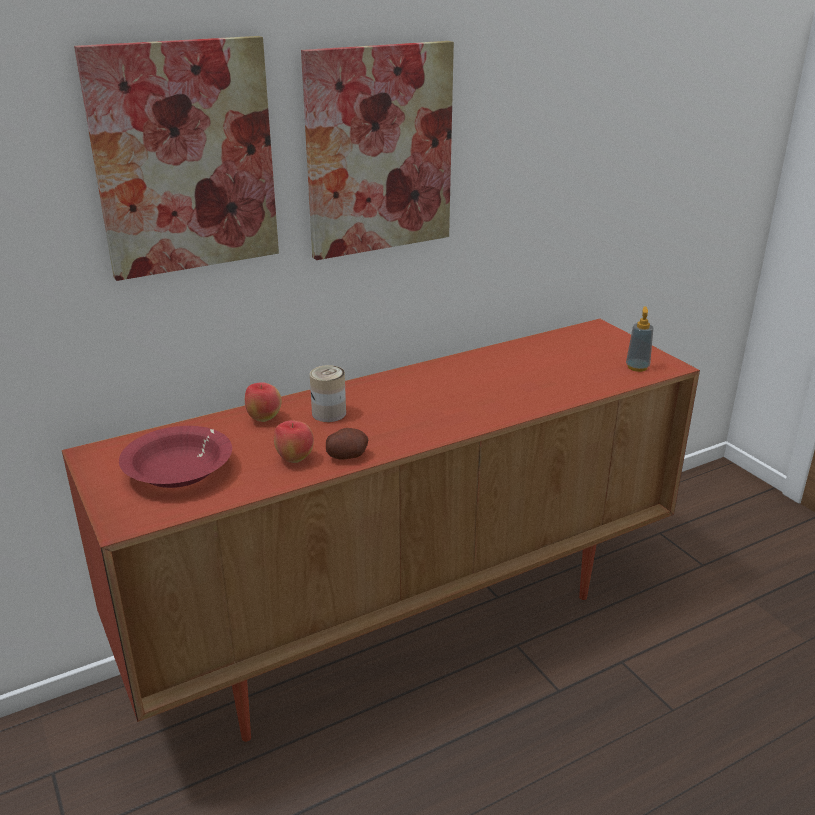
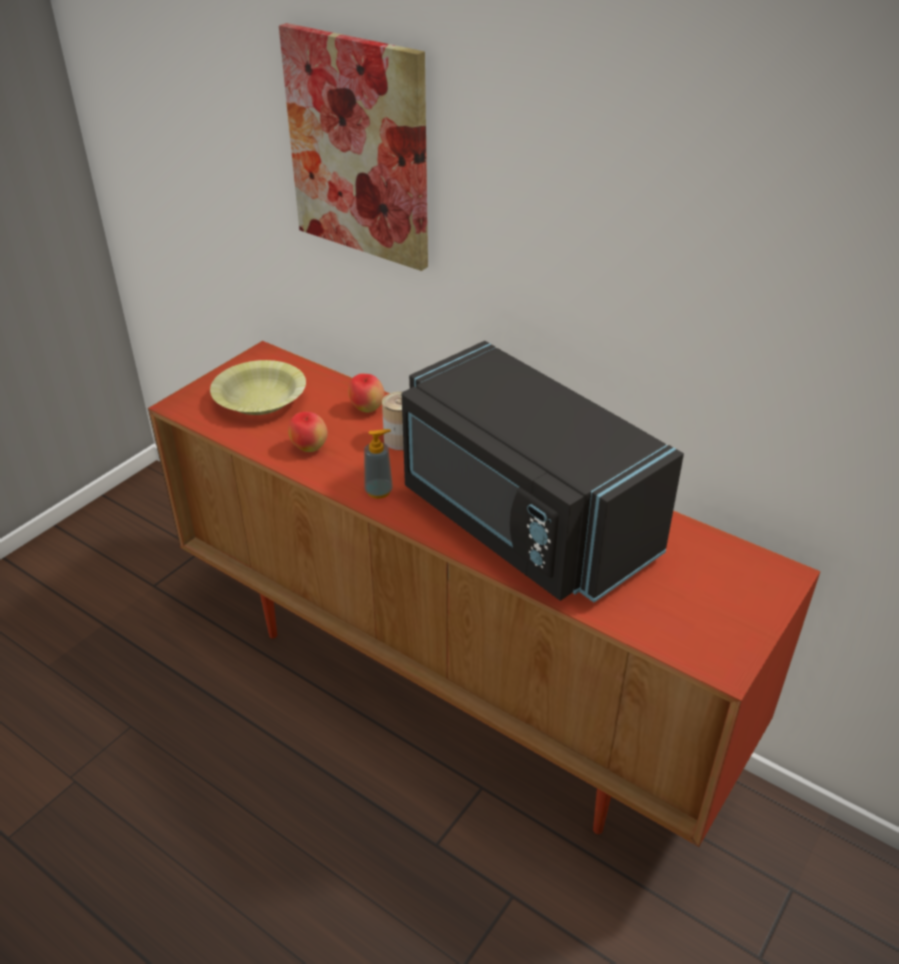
camera: 65 degrees right, 10 degrees up
red bowl [119,426,232,488] -> yellow bowl [210,360,306,415]
picture [301,41,454,260] -> none
potato [326,428,368,459] -> none
soap dispenser [626,306,653,372] -> soap dispenser moved to [364,429,393,499]
none -> black microwave [402,341,684,602]

